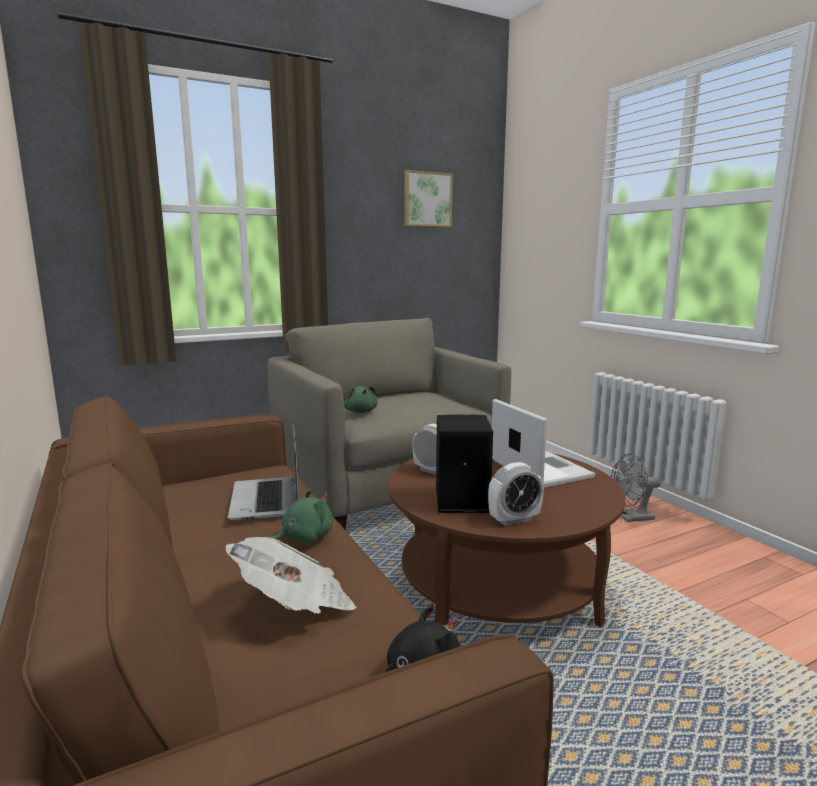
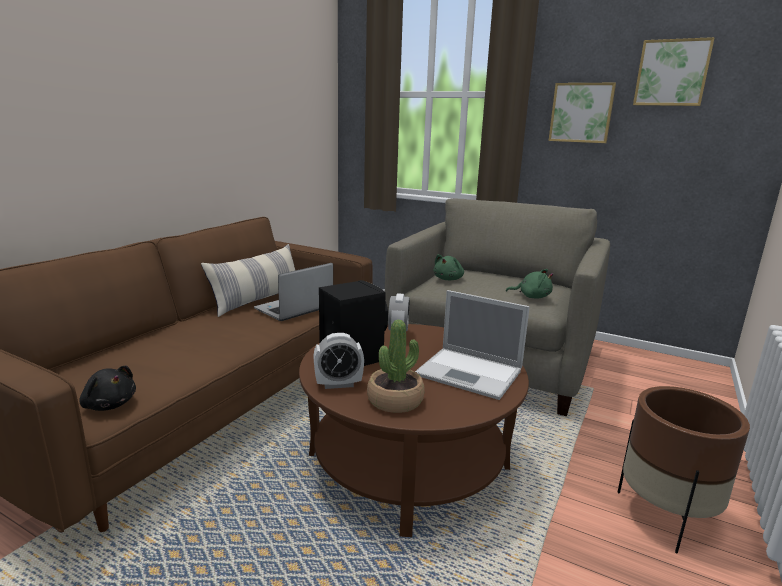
camera: 55 degrees right, 5 degrees up
newspaper [225,537,356,614] -> none
green plush toy [270,489,333,543] -> green plush toy moved to [506,269,553,299]
alarm clock [488,462,544,526] -> alarm clock turned 45 degrees counterclockwise [313,333,364,389]
laptop [492,399,595,488] -> laptop turned 90 degrees clockwise [415,290,530,400]
grey fan [611,453,661,522] -> brown planter [617,386,750,554]
none -> pillow [201,244,295,317]
none -> potted plant [367,320,425,413]
none -> picture [549,83,616,143]

